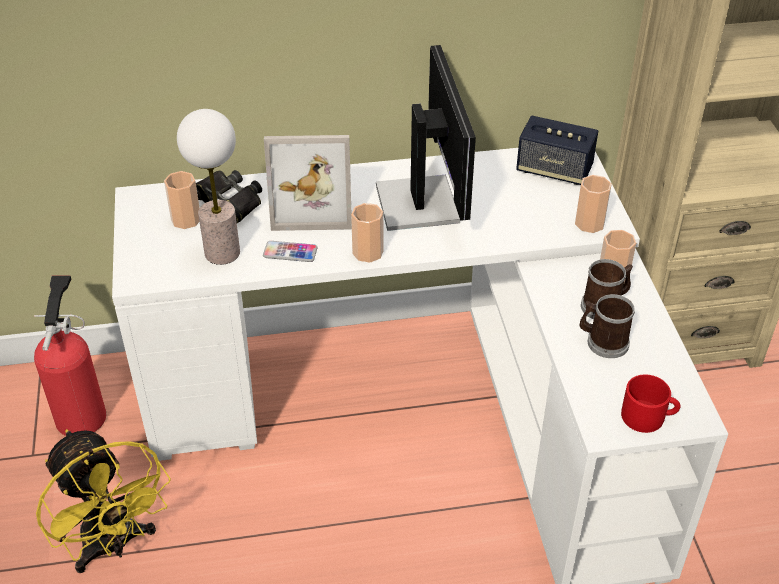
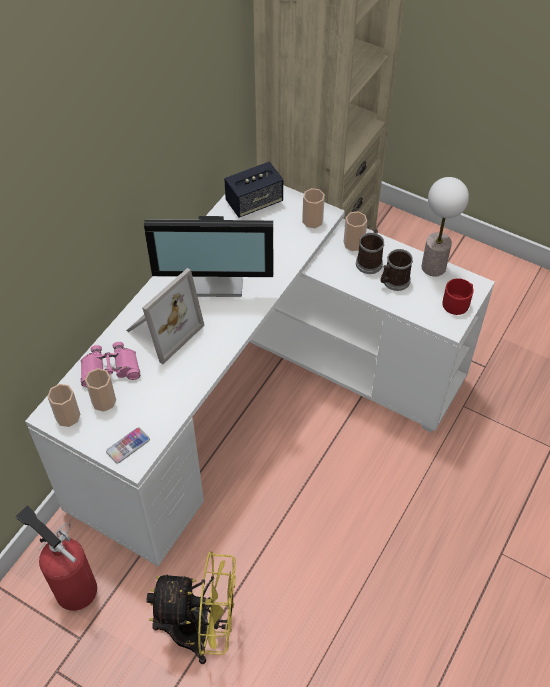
camera: 50 degrees left, 10 degrees up
table lamp [177,109,240,265] -> table lamp moved to [422,177,469,276]
black binoculars [196,170,262,223] -> pink binoculars [81,342,140,387]
phone [263,241,317,262] -> phone moved to [106,427,150,464]
cup [351,203,384,263] -> cup moved to [47,384,80,427]
monitor [376,45,476,231] -> monitor turned 150 degrees clockwise [144,216,273,297]

